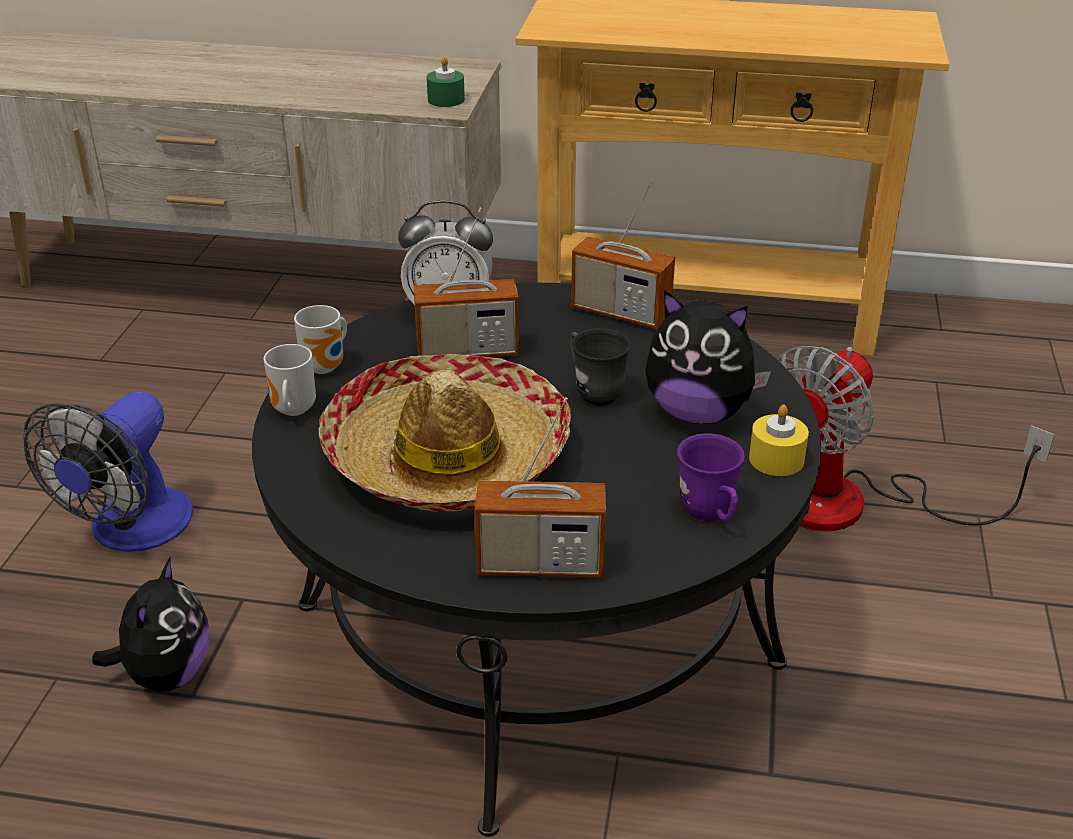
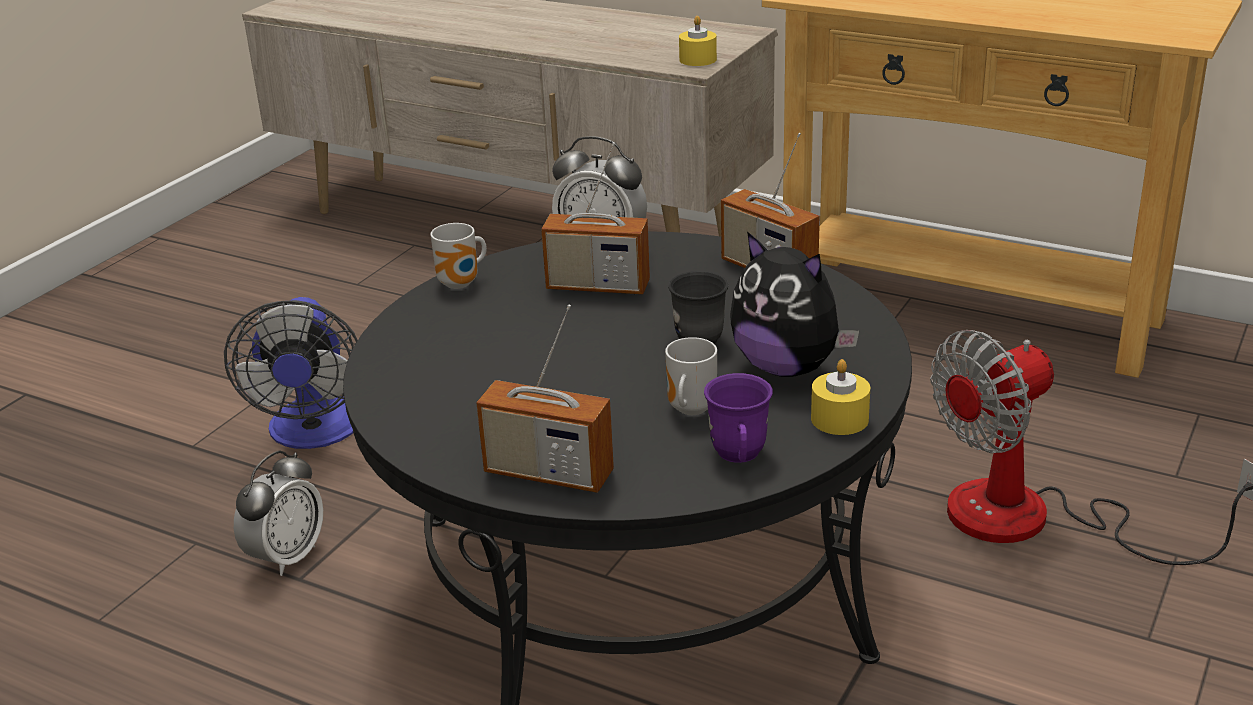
camera: 20 degrees right, 5 degrees down
fan [23,392,193,552] -> fan turned 45 degrees counterclockwise [224,297,358,449]
plush toy [92,556,210,692] -> alarm clock [234,450,323,576]
mug [263,344,316,416] -> mug moved to [665,337,717,415]
hat [319,354,571,512] -> none
green candle [427,56,465,107] -> yellow candle [679,16,717,66]

